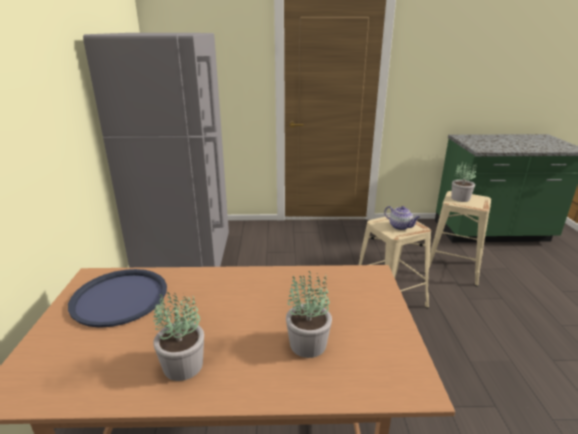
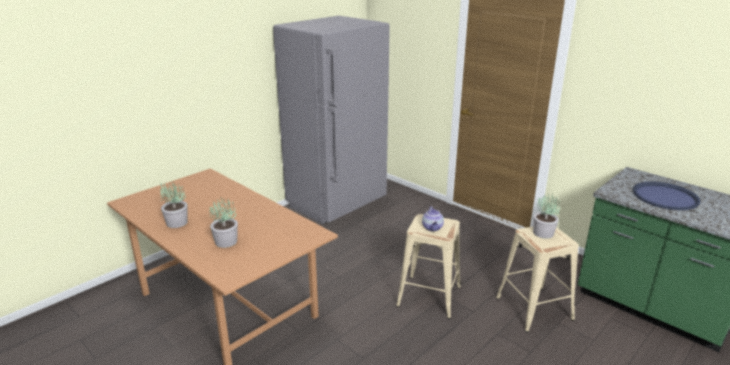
camera: 45 degrees right, 0 degrees up
blue tray [68,269,167,328] -> blue tray moved to [633,181,701,210]

